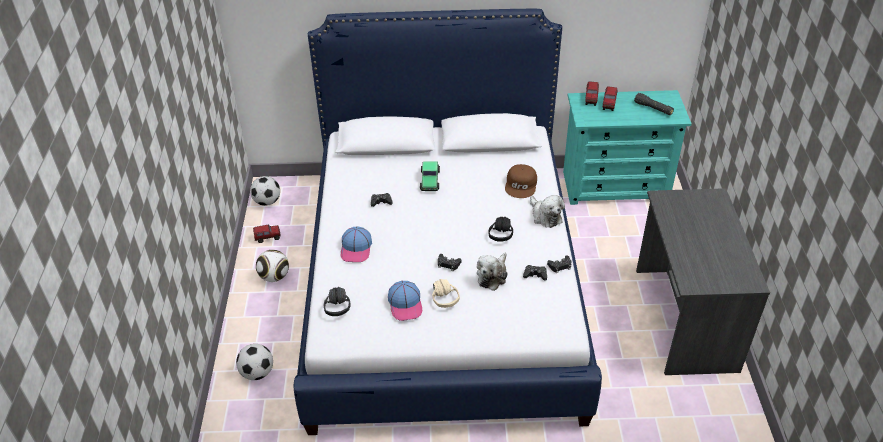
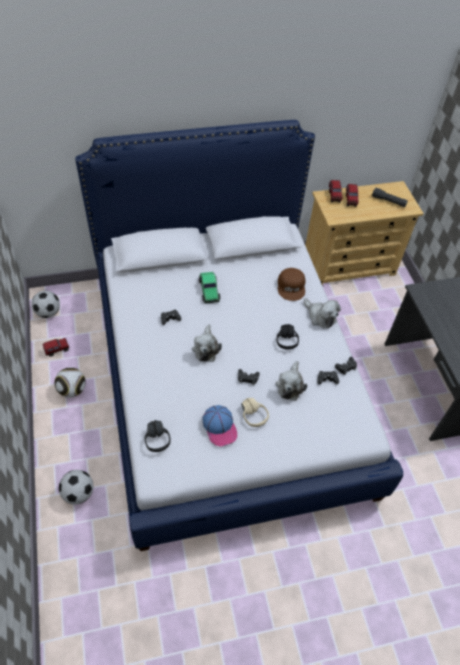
camera: 15 degrees left, 10 degrees up
cap [341,226,372,262] -> none
turquoise dresser [563,90,692,205] -> beige dresser [305,181,424,286]
none -> plush toy [192,324,222,362]

